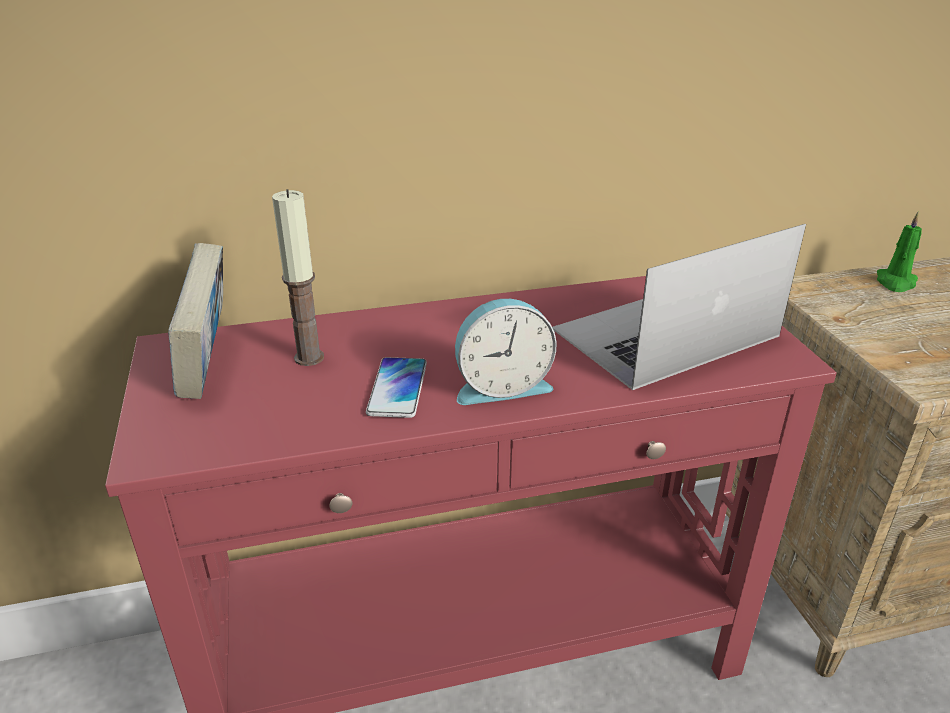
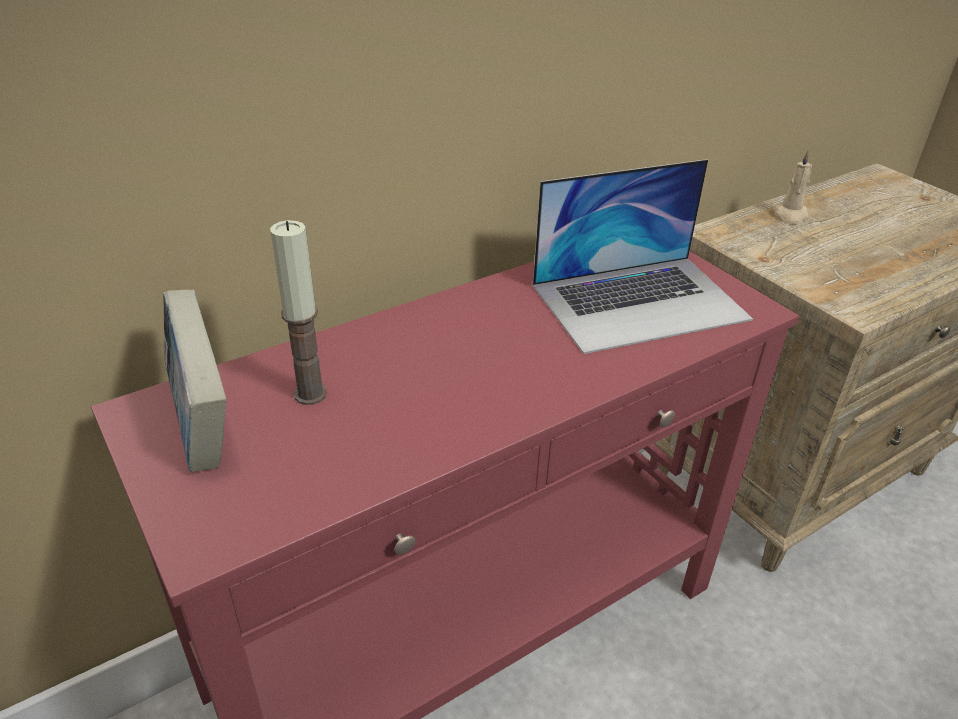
camera: 20 degrees left, 5 degrees up
phone [366,357,427,418] -> none
alarm clock [455,299,556,405] -> none
laptop [552,224,806,390] -> laptop turned 150 degrees counterclockwise [533,159,753,354]
green candle [877,212,922,292] -> beige candle [772,150,812,225]

